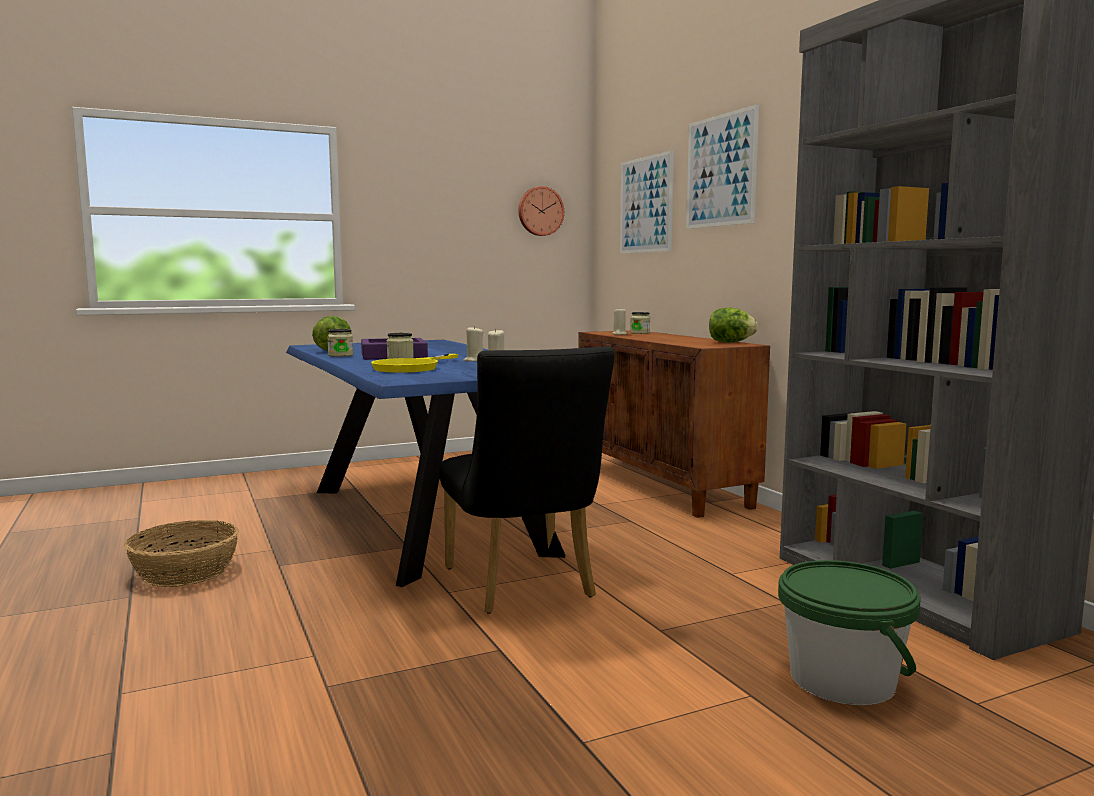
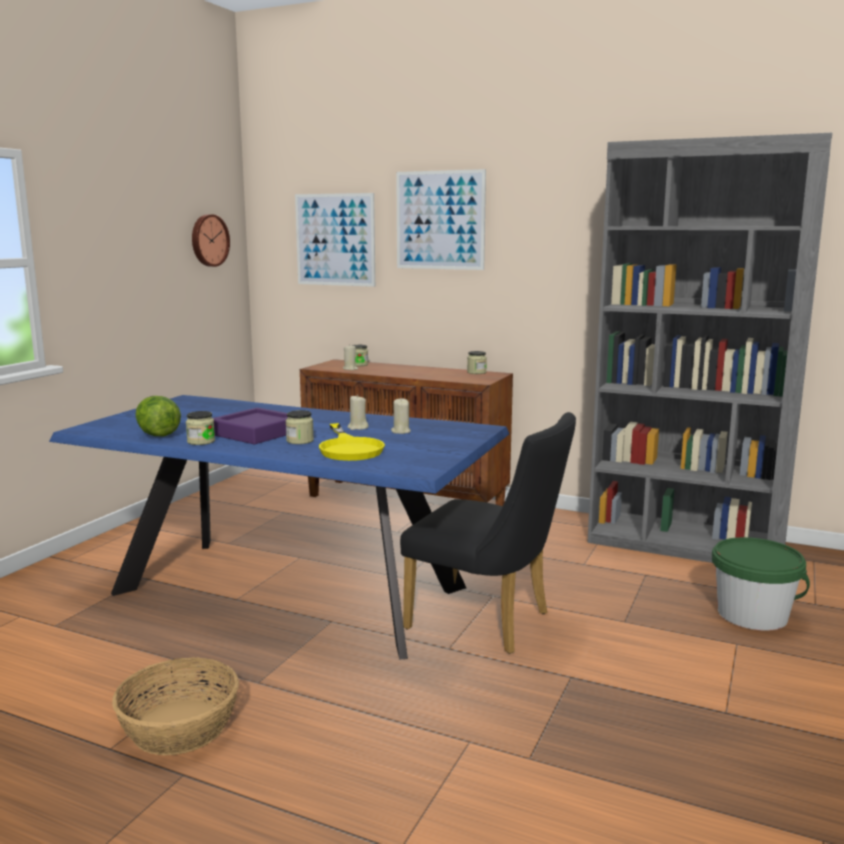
camera: 40 degrees left, 5 degrees up
lettuce [709,308,758,343] -> jar [467,351,487,374]

